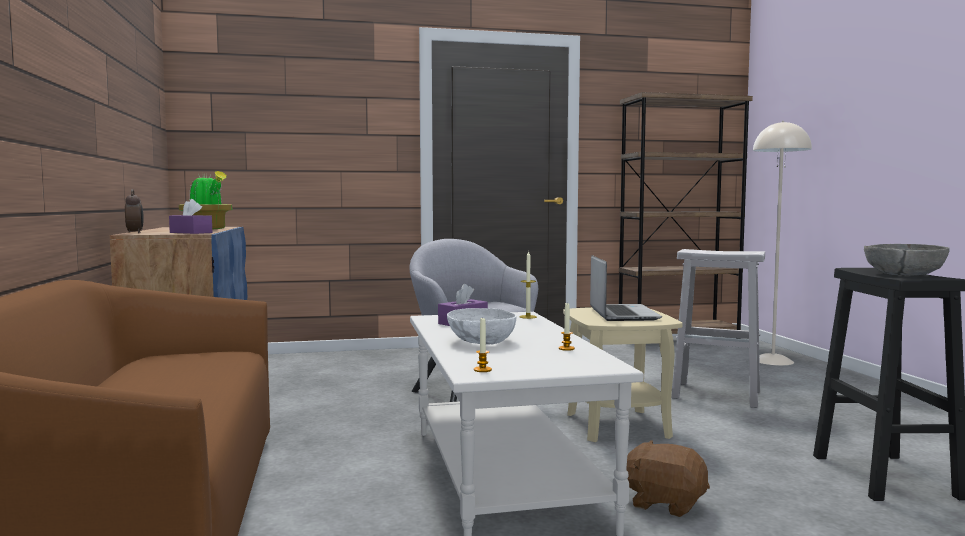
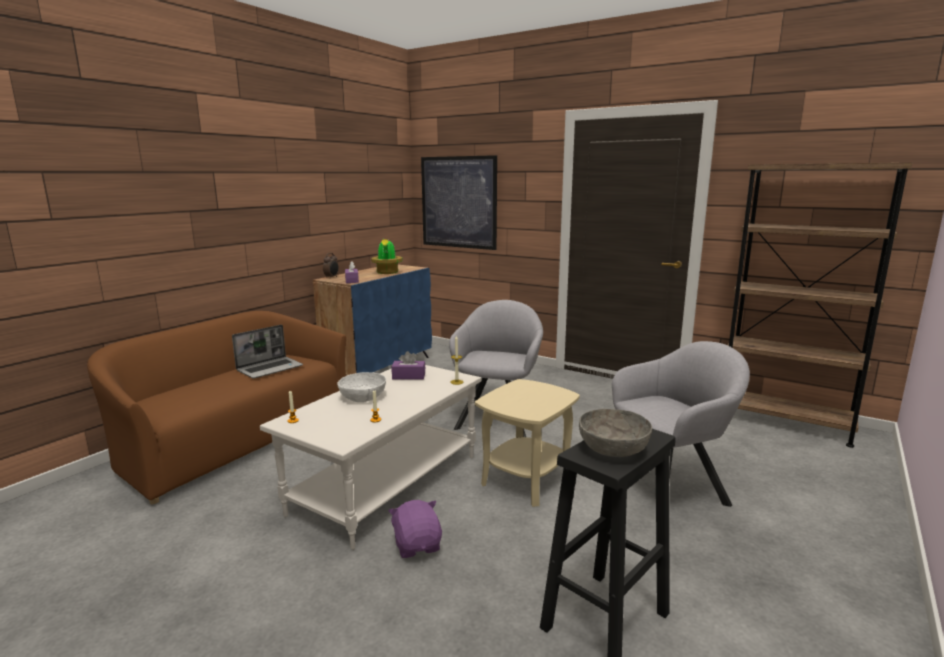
camera: 45 degrees right, 10 degrees up
laptop [590,255,662,321] -> laptop moved to [232,325,303,379]
brown plush toy [626,440,710,517] -> purple plush toy [388,500,442,558]
white stool [672,249,765,408] -> grey armchair [612,341,750,507]
beige floor lamp [753,121,812,365] -> none
none -> picture [421,155,497,250]

